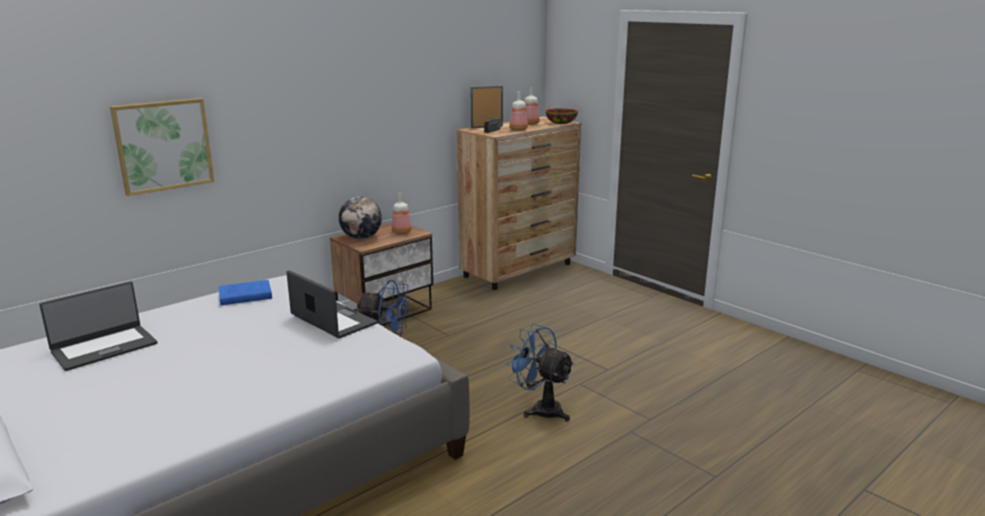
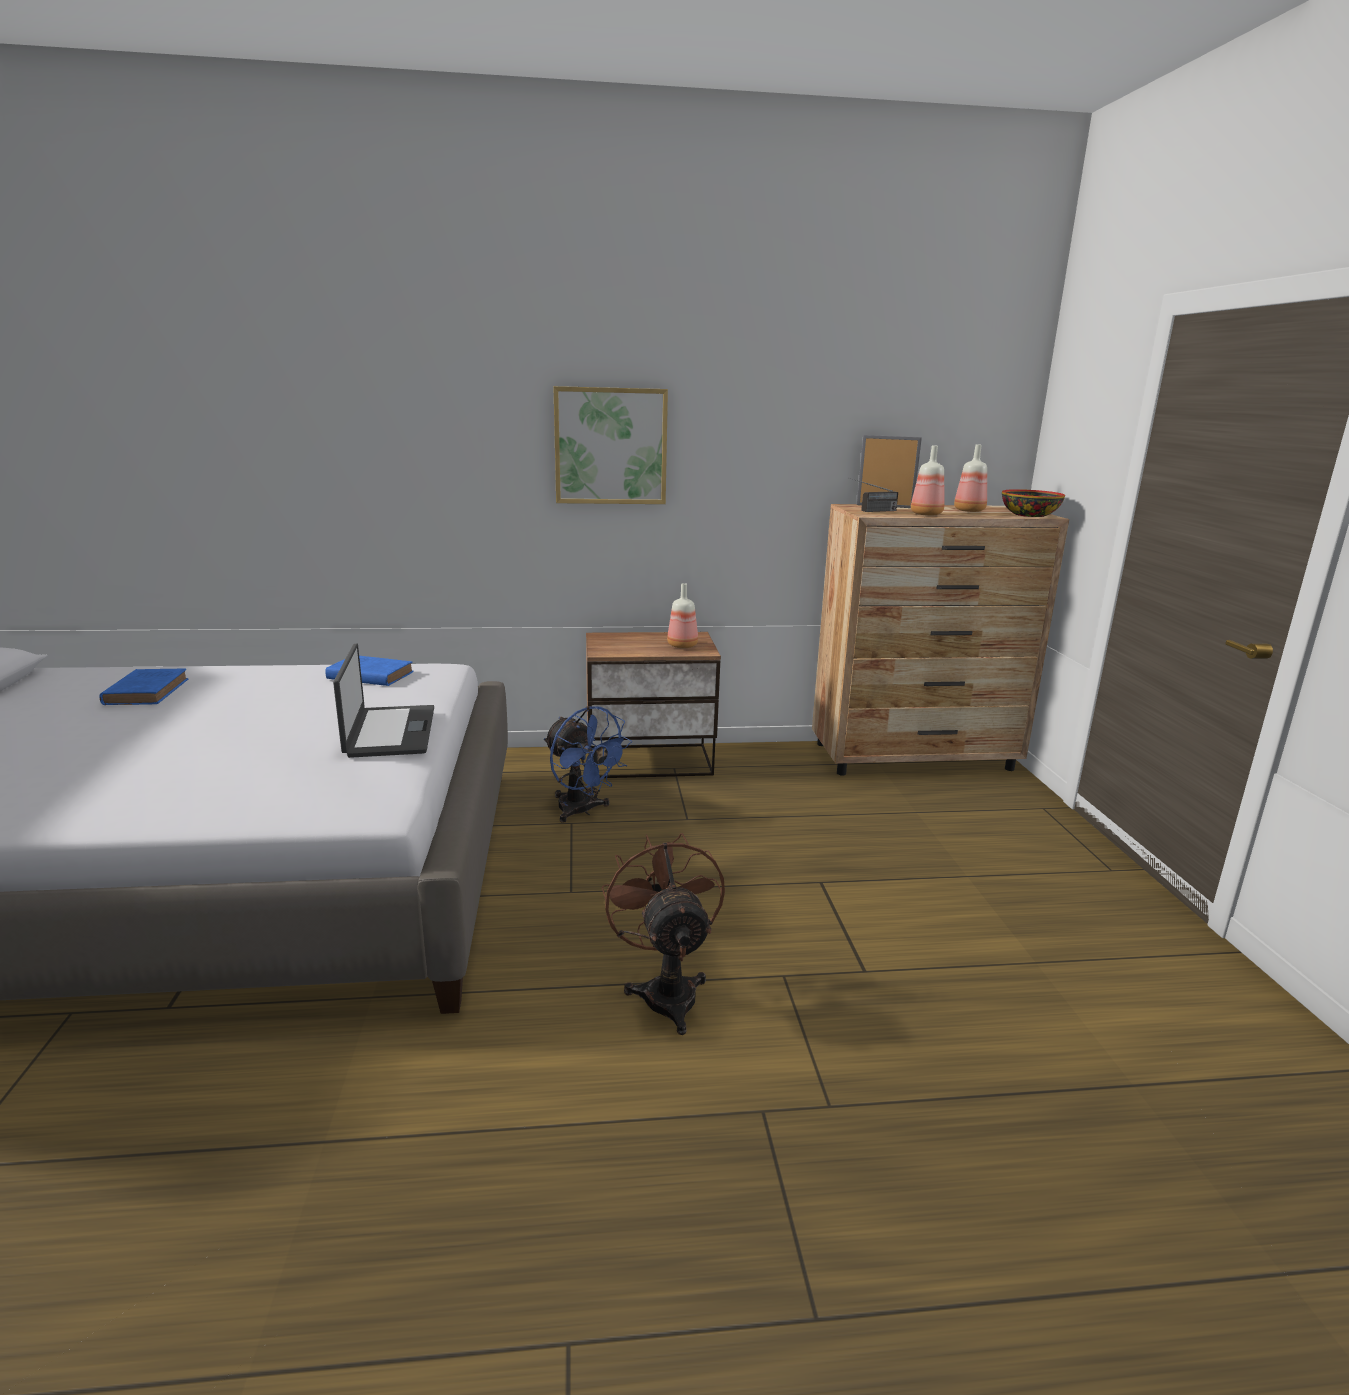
camera: 35 degrees right, 0 degrees up
laptop [39,281,157,371] -> blue book [99,669,188,705]
picture [110,98,214,196] -> picture moved to [553,386,668,504]
globe [339,197,382,239] -> none
blue fan [505,324,575,422] -> brown fan [602,833,725,1035]

